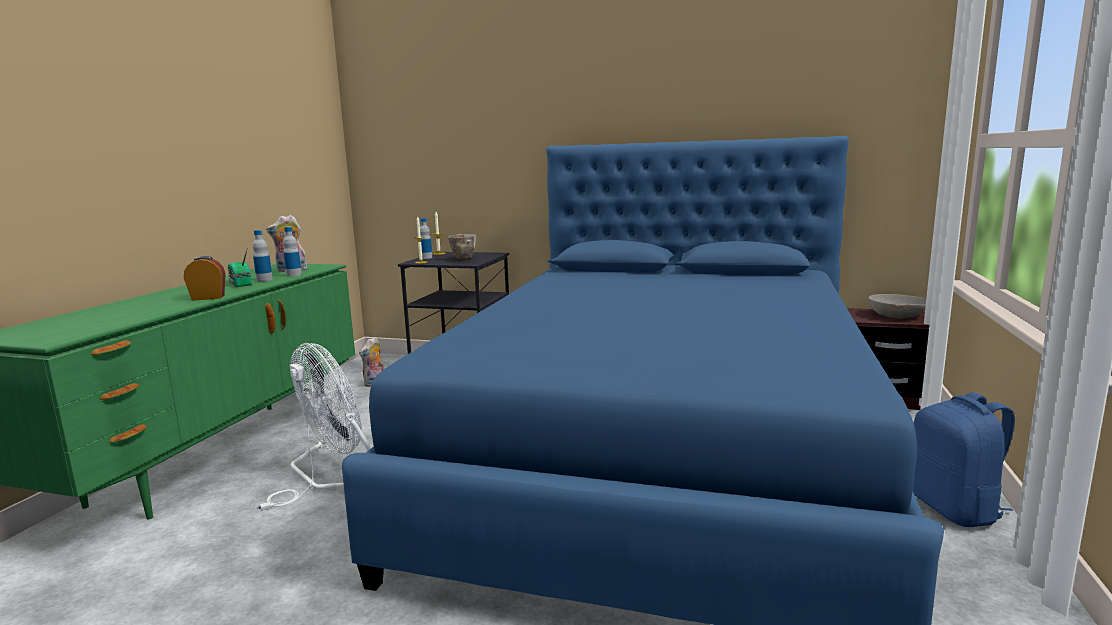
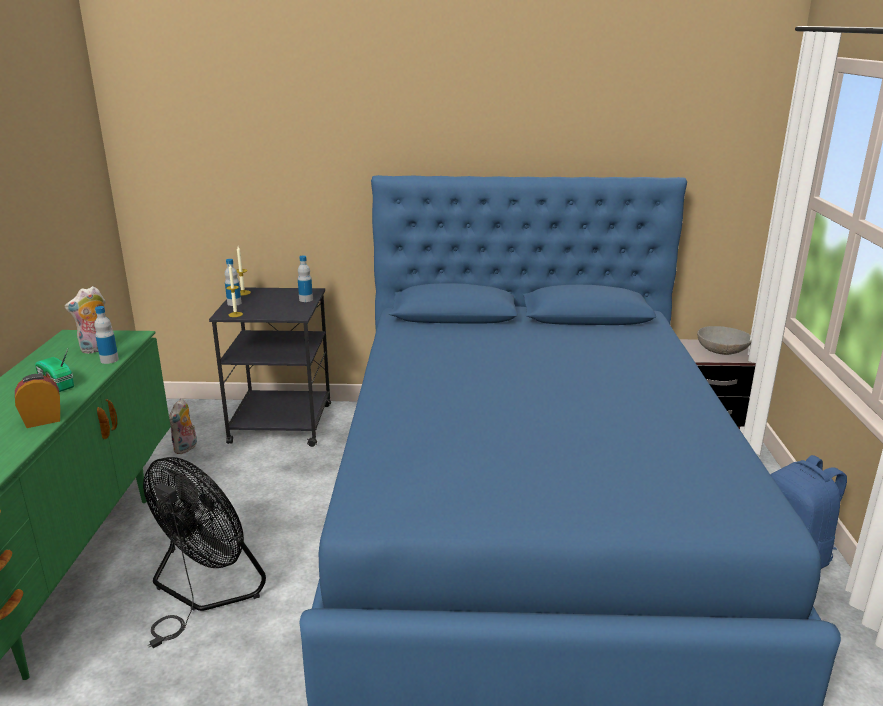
camera: 15 degrees left, 10 degrees up
bottle [253,230,273,281] -> bottle moved to [298,256,313,302]
white fan [257,343,371,511] -> black fan [143,457,266,648]
bowl [448,234,476,260] -> none

